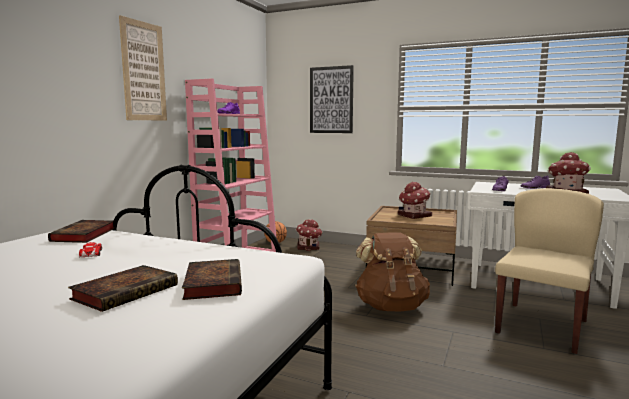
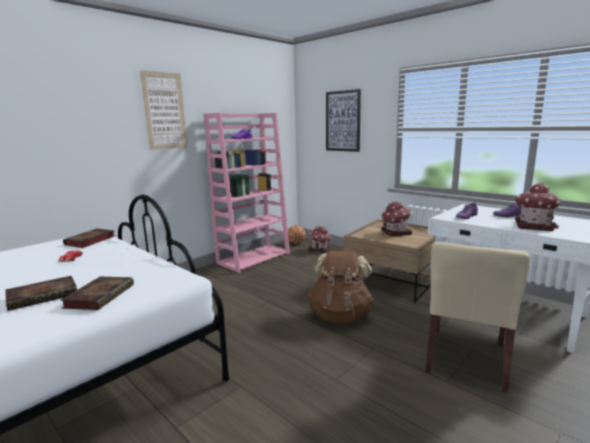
camera: 20 degrees right, 5 degrees up
beige chair [495,188,604,354] -> beige chair turned 150 degrees clockwise [425,242,530,393]

